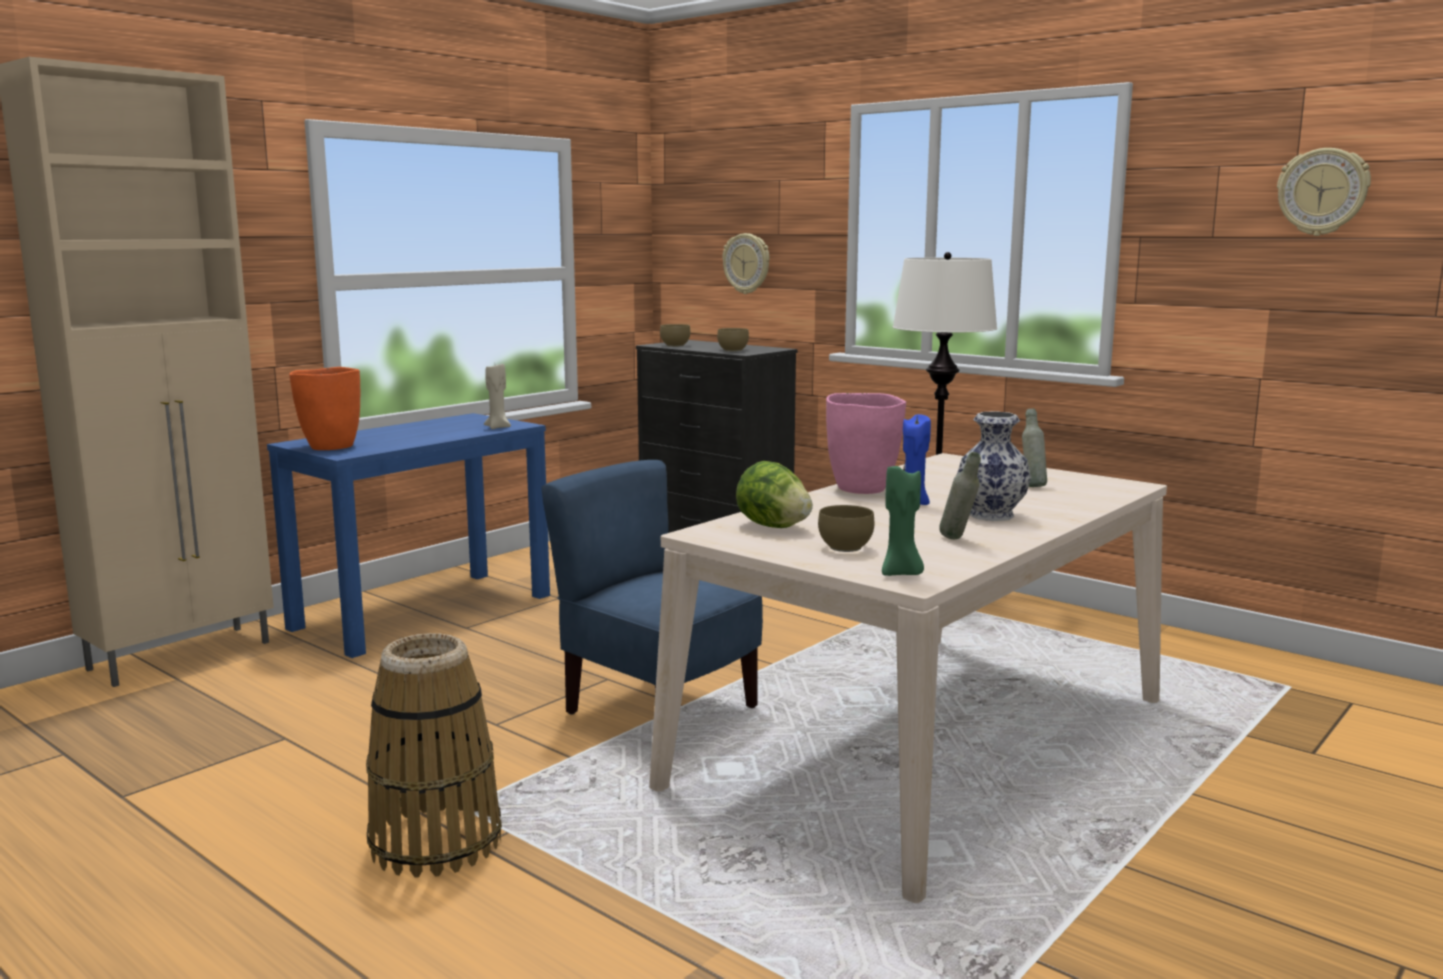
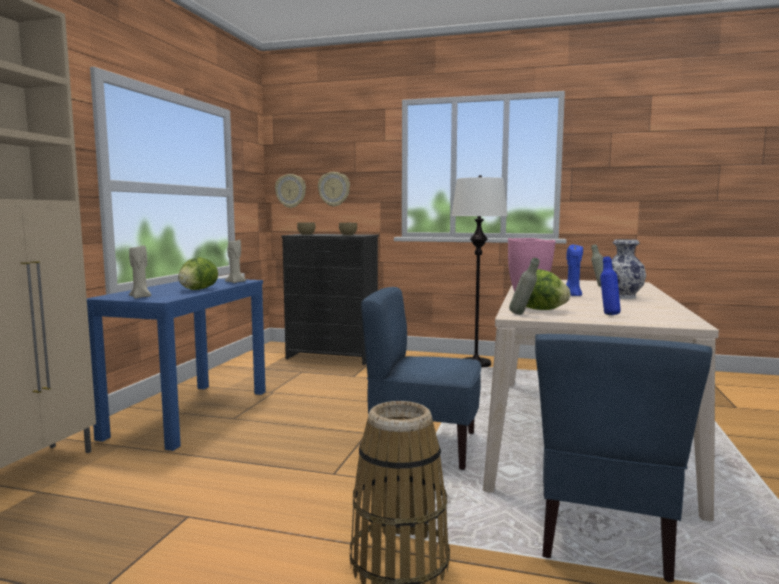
camera: 25 degrees left, 5 degrees down
orange vase [289,367,360,450] -> beige candle [129,245,152,299]
brown bowl [818,505,874,552] -> blue bottle [600,256,621,315]
green candle [882,463,924,576] -> none
grey bottle [939,452,981,539] -> grey bottle moved to [509,258,539,315]
wall clock [1277,148,1371,236] -> wall clock moved to [275,174,306,208]
none -> lettuce [178,257,218,290]
none -> blue chair [535,334,712,582]

